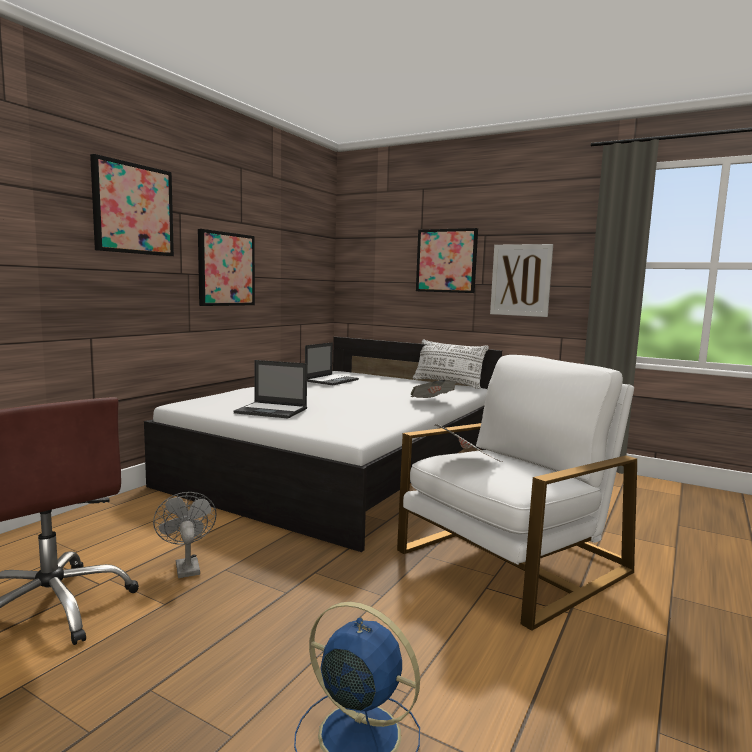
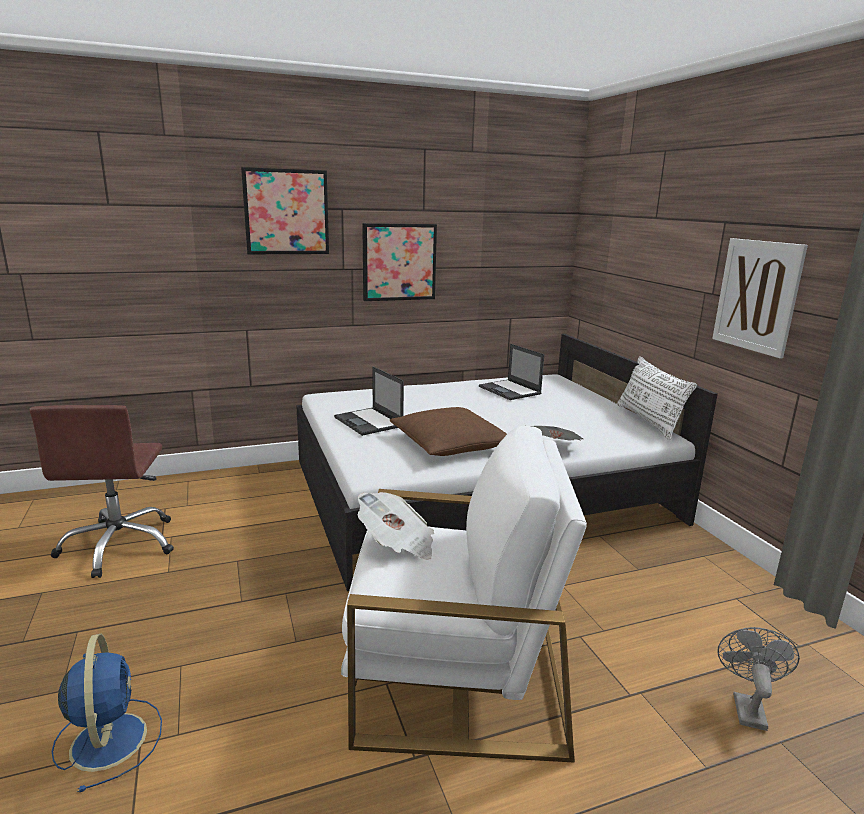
camera: 40 degrees right, 10 degrees up
grey fan [153,492,217,578] -> grey fan moved to [717,627,800,731]
laptop [305,342,359,385] -> laptop turned 75 degrees clockwise [479,344,544,400]
picture [416,228,478,293] -> none
none -> brown pillow [390,407,507,456]

